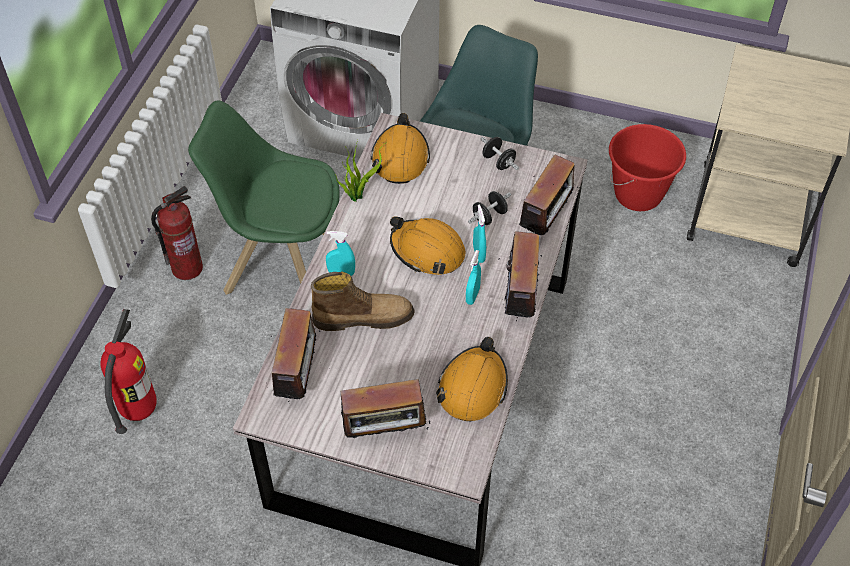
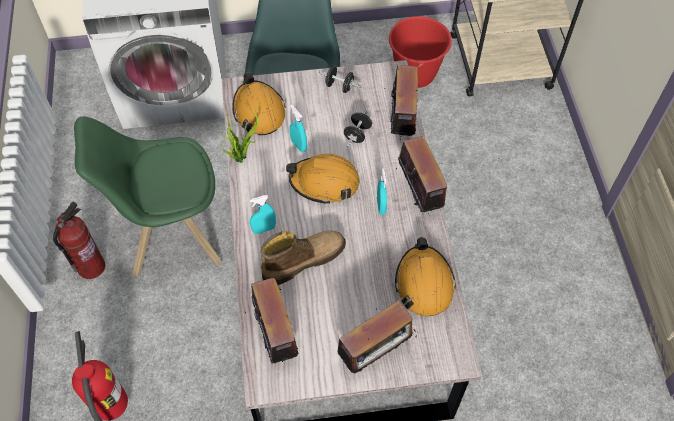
camera: 25 degrees left, 5 degrees up
turquoise spray bottle [473,204,486,263] -> turquoise spray bottle moved to [289,105,307,152]

